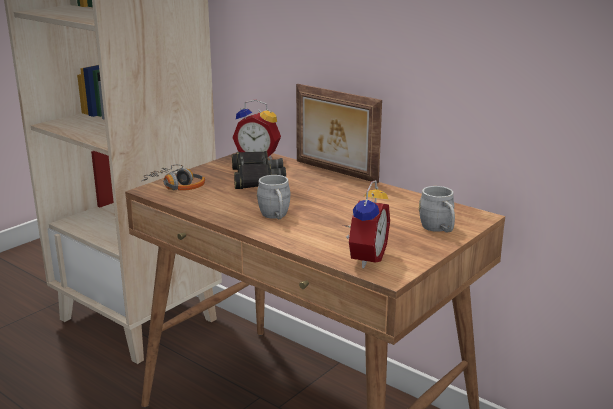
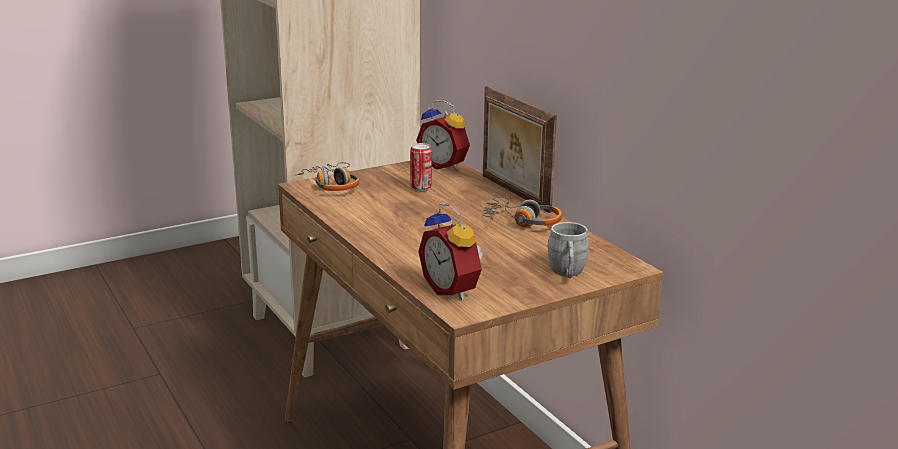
camera: 20 degrees right, 0 degrees up
black binoculars [232,151,286,189] -> can [410,143,432,191]
grey mug [257,175,290,219] -> none
alarm clock [344,180,390,269] -> alarm clock turned 105 degrees clockwise [418,203,483,301]
none -> headphones [483,197,562,227]

